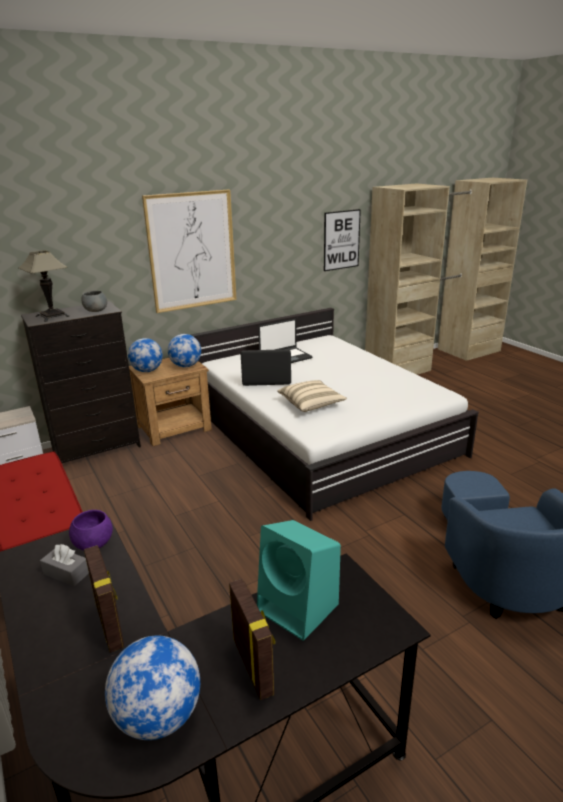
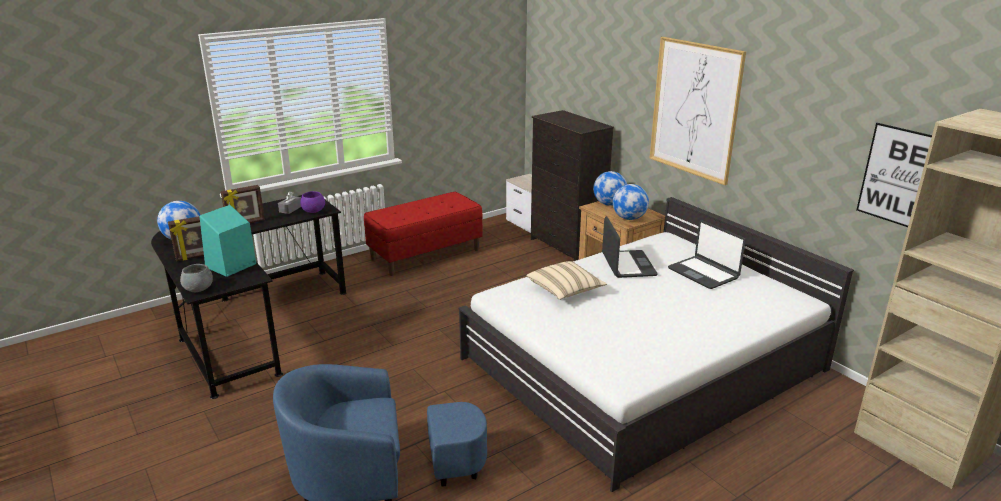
camera: 85 degrees right, 0 degrees up
table lamp [18,250,70,322] -> none
grey bowl [81,291,107,312] -> grey bowl moved to [180,264,213,292]

